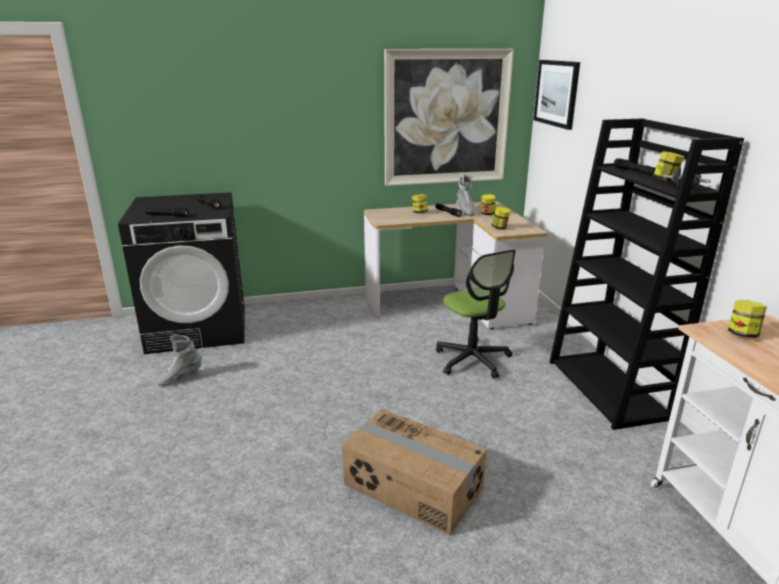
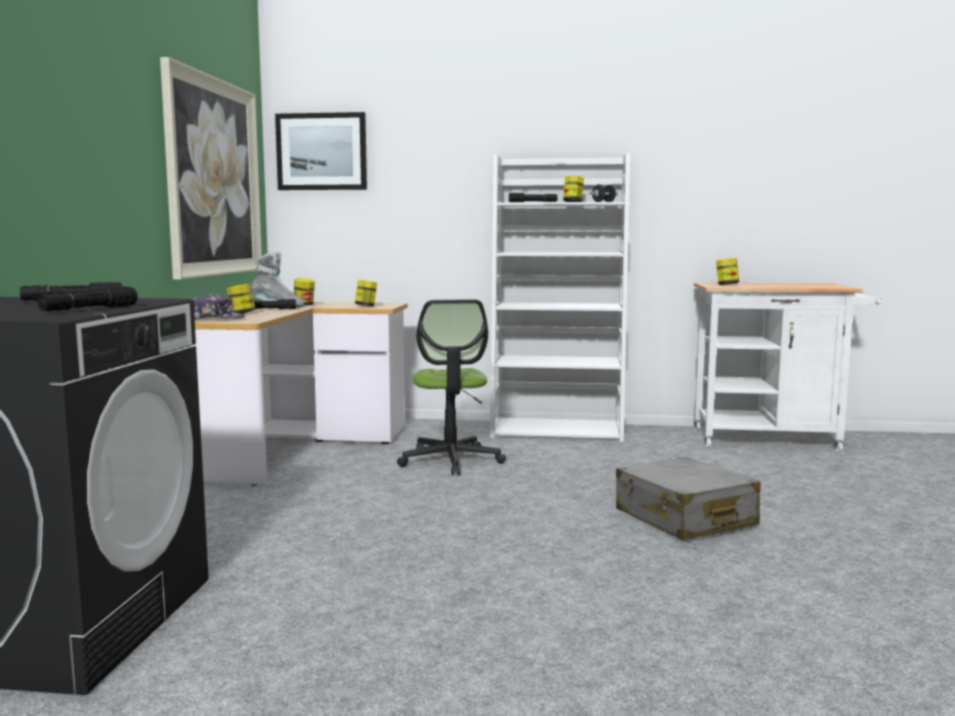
camera: 70 degrees left, 15 degrees down
grey boot [156,334,202,386] -> none
cardboard box [342,409,487,535] -> grey suitcase [616,457,761,540]
office chair [436,249,516,379] -> office chair turned 90 degrees clockwise [397,299,506,476]
black bookcase [549,118,744,430] -> white bookcase [490,153,630,442]
none -> cap [193,294,245,319]

